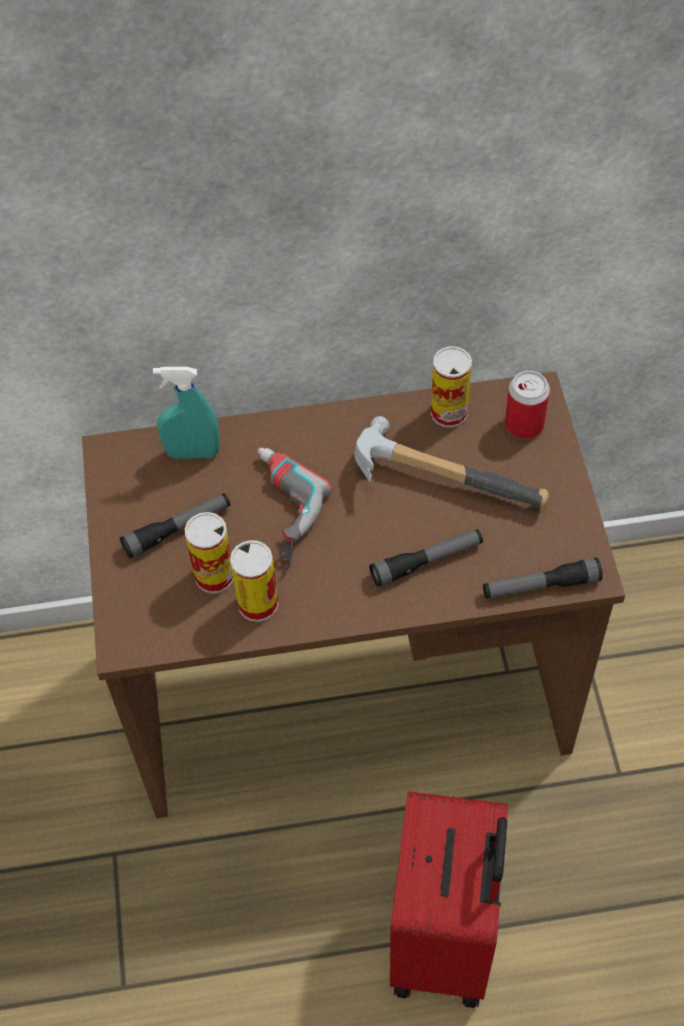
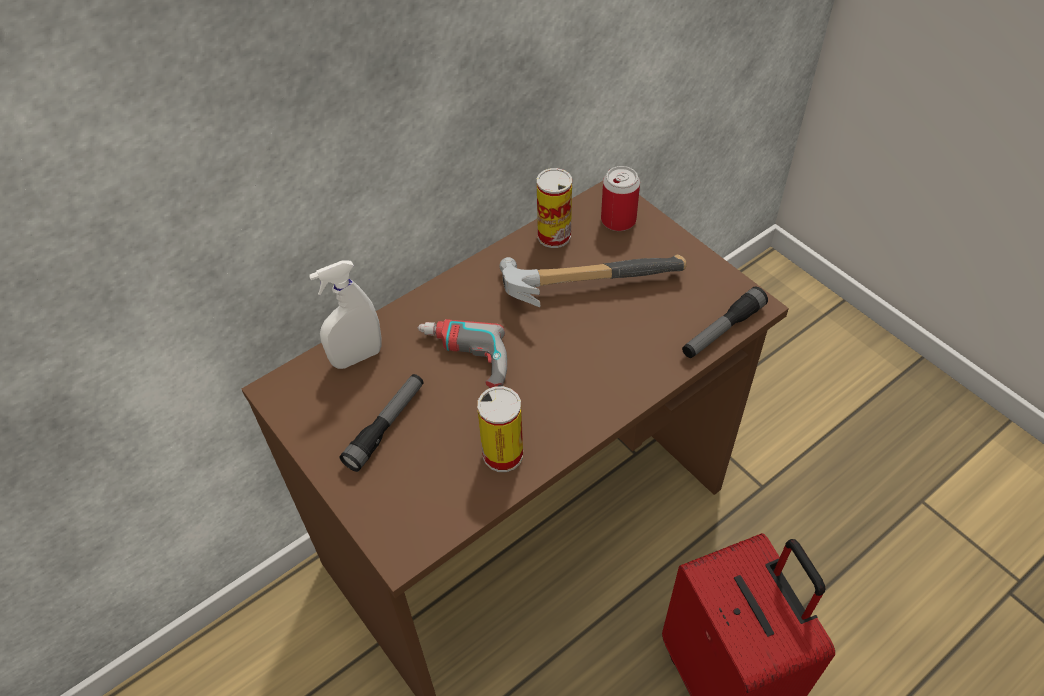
camera: 30 degrees left, 5 degrees down
turquoise spray bottle [153,367,220,459] -> white spray bottle [309,261,382,369]
can [185,512,233,594] -> none
flashlight [369,529,483,587] -> none

